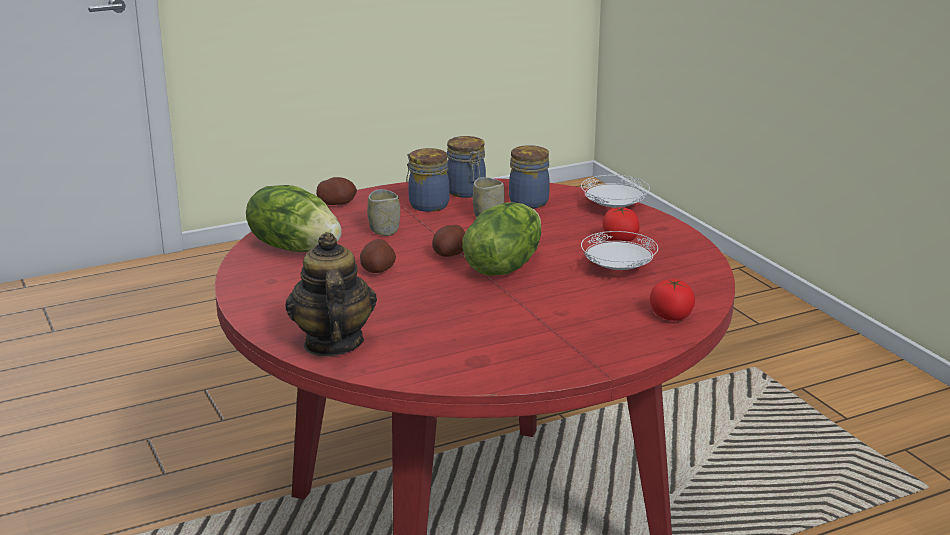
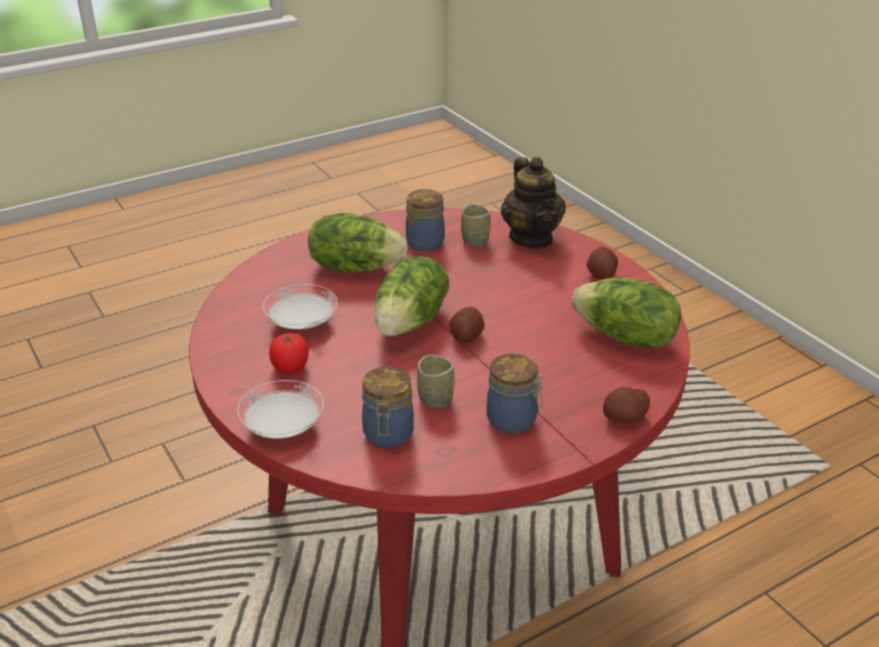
camera: 175 degrees right, 10 degrees up
potato [360,239,396,273] -> potato moved to [587,247,618,280]
cup [367,189,400,236] -> cup moved to [461,204,491,247]
jar [447,136,486,198] -> jar moved to [406,189,445,251]
tomato [650,279,695,321] -> none
none -> lettuce [308,213,408,272]

